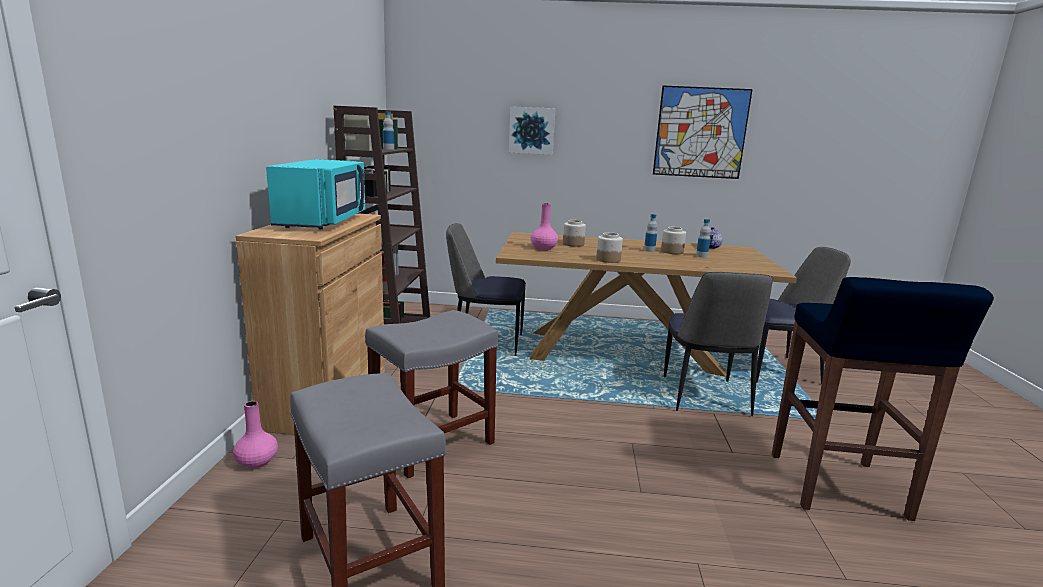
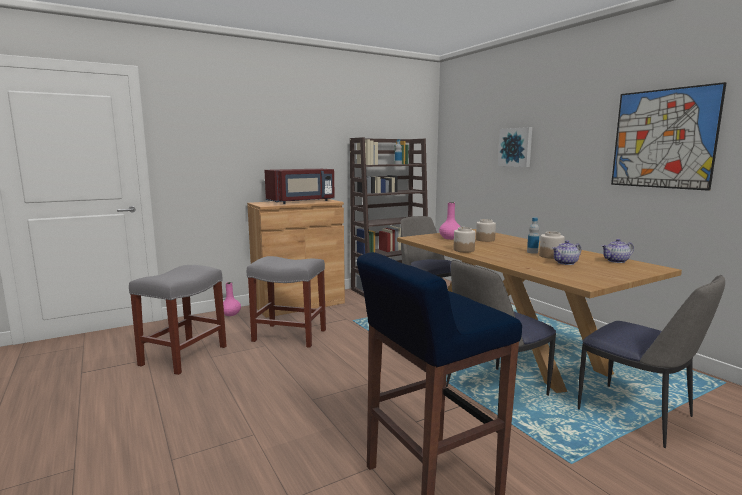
camera: 55 degrees right, 5 degrees down
turquoise microwave [266,159,365,229] -> red microwave [264,169,335,204]
bottle [696,219,711,258] -> teapot [552,240,581,265]

